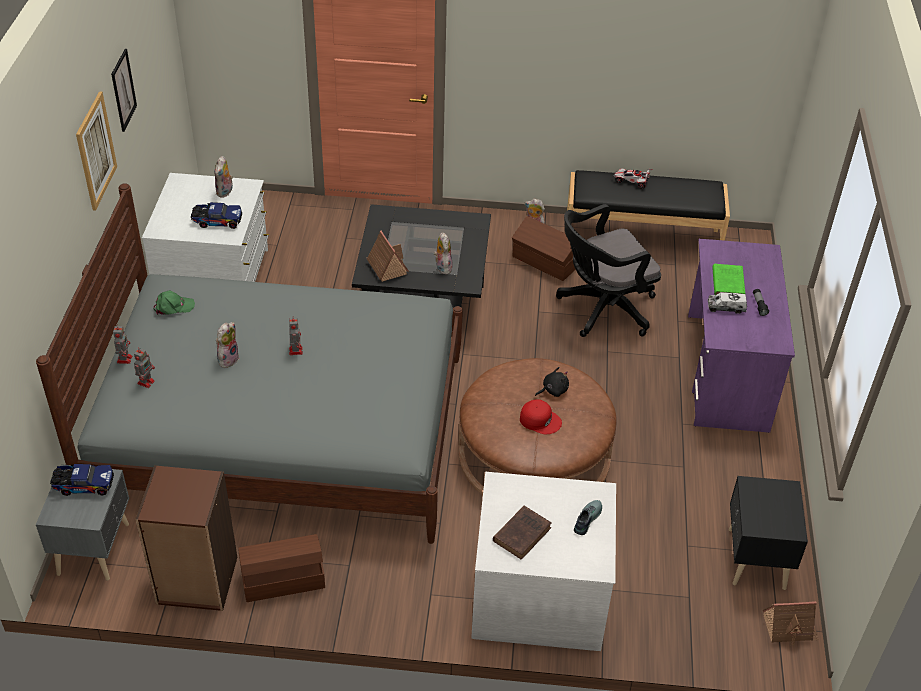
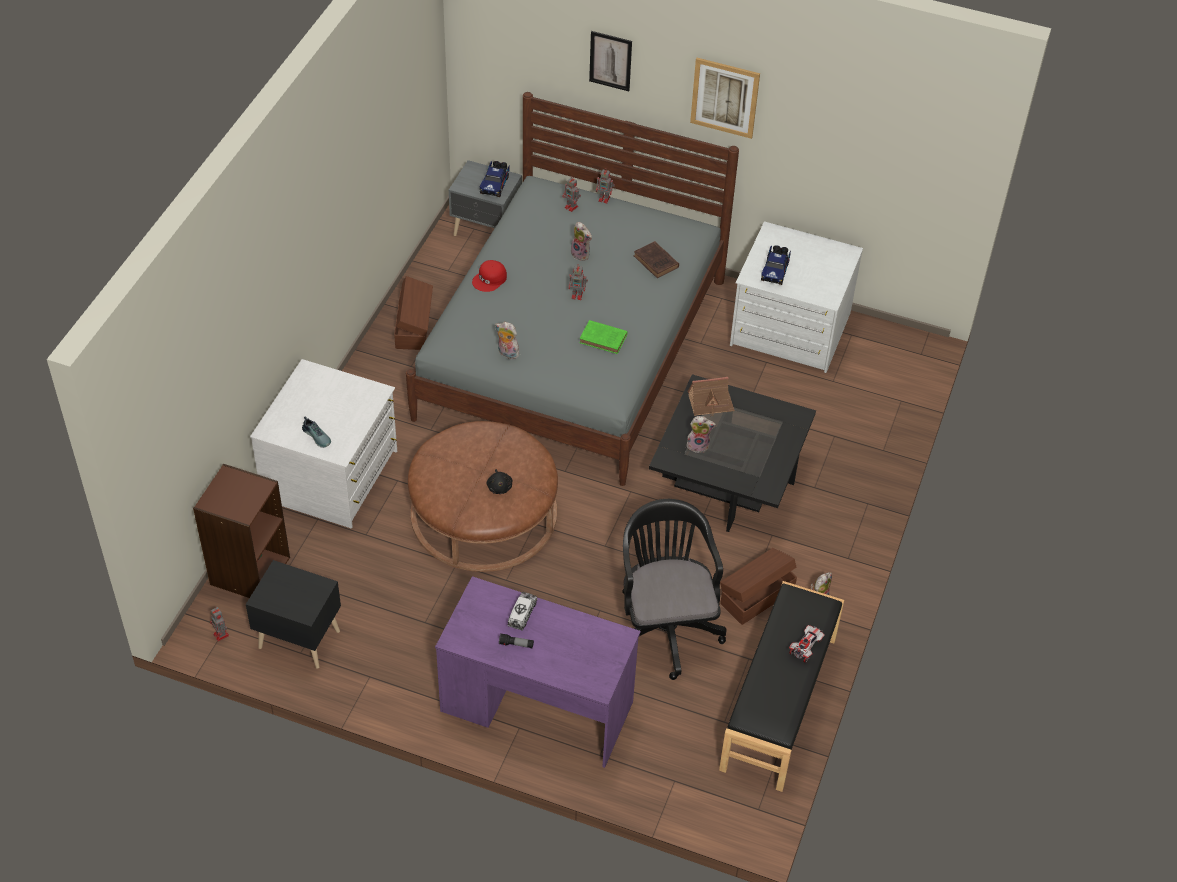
camera: 105 degrees right, 5 degrees up
picture [111,49,137,132] -> picture moved to [589,31,632,91]
brown bookcase [135,465,237,611] -> brown bookcase moved to [193,464,290,598]
green cap [154,290,195,316] -> none
plush toy [214,156,233,198] -> plush toy moved to [495,322,519,359]
brown book [493,506,552,560] -> brown book moved to [634,241,679,278]
red cap [520,399,562,434] -> red cap moved to [472,260,507,292]
green book [712,264,745,295] -> green book moved to [579,320,627,354]
toy house [762,601,819,644] -> toy robot [210,607,229,642]

